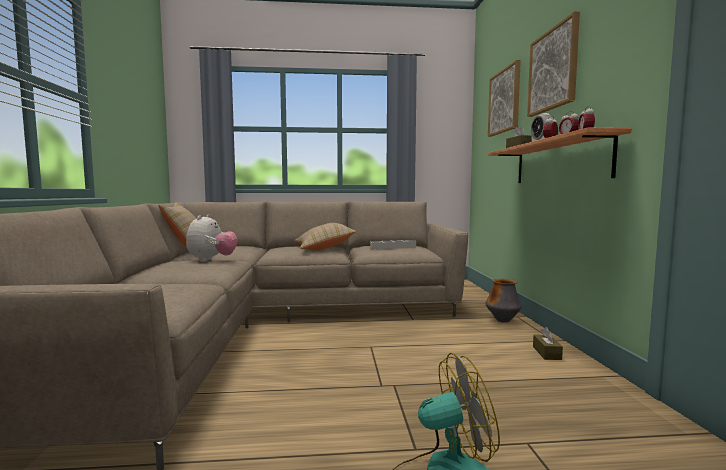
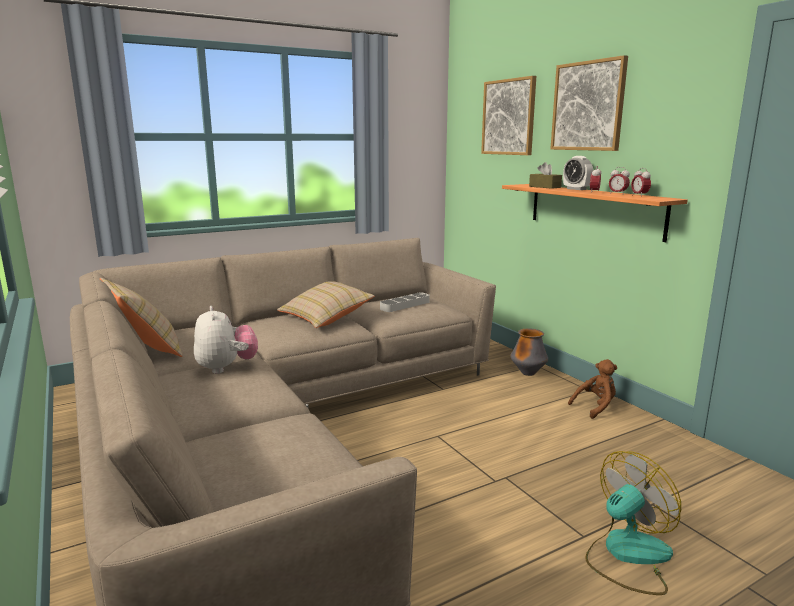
camera: 25 degrees left, 10 degrees up
brown tissue box [533,327,563,360] -> brown plush toy [568,359,617,419]

